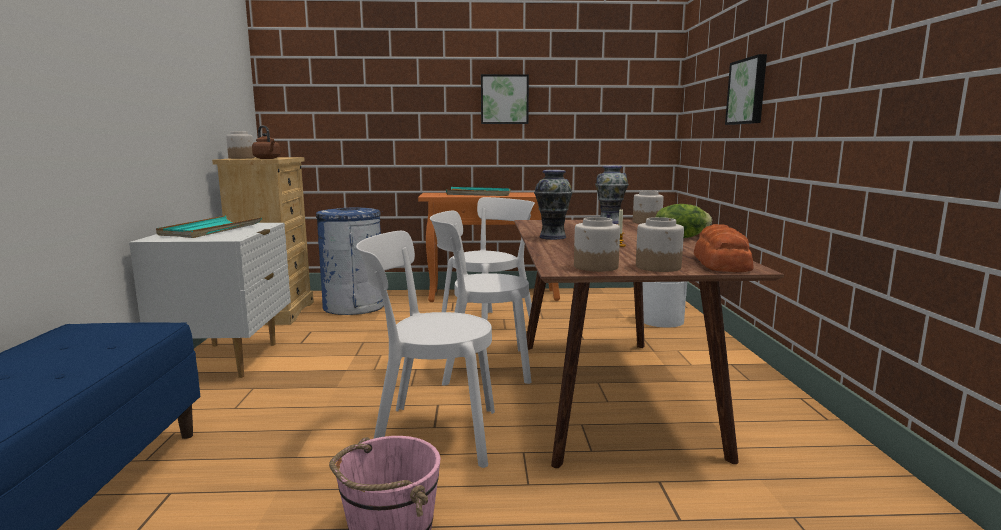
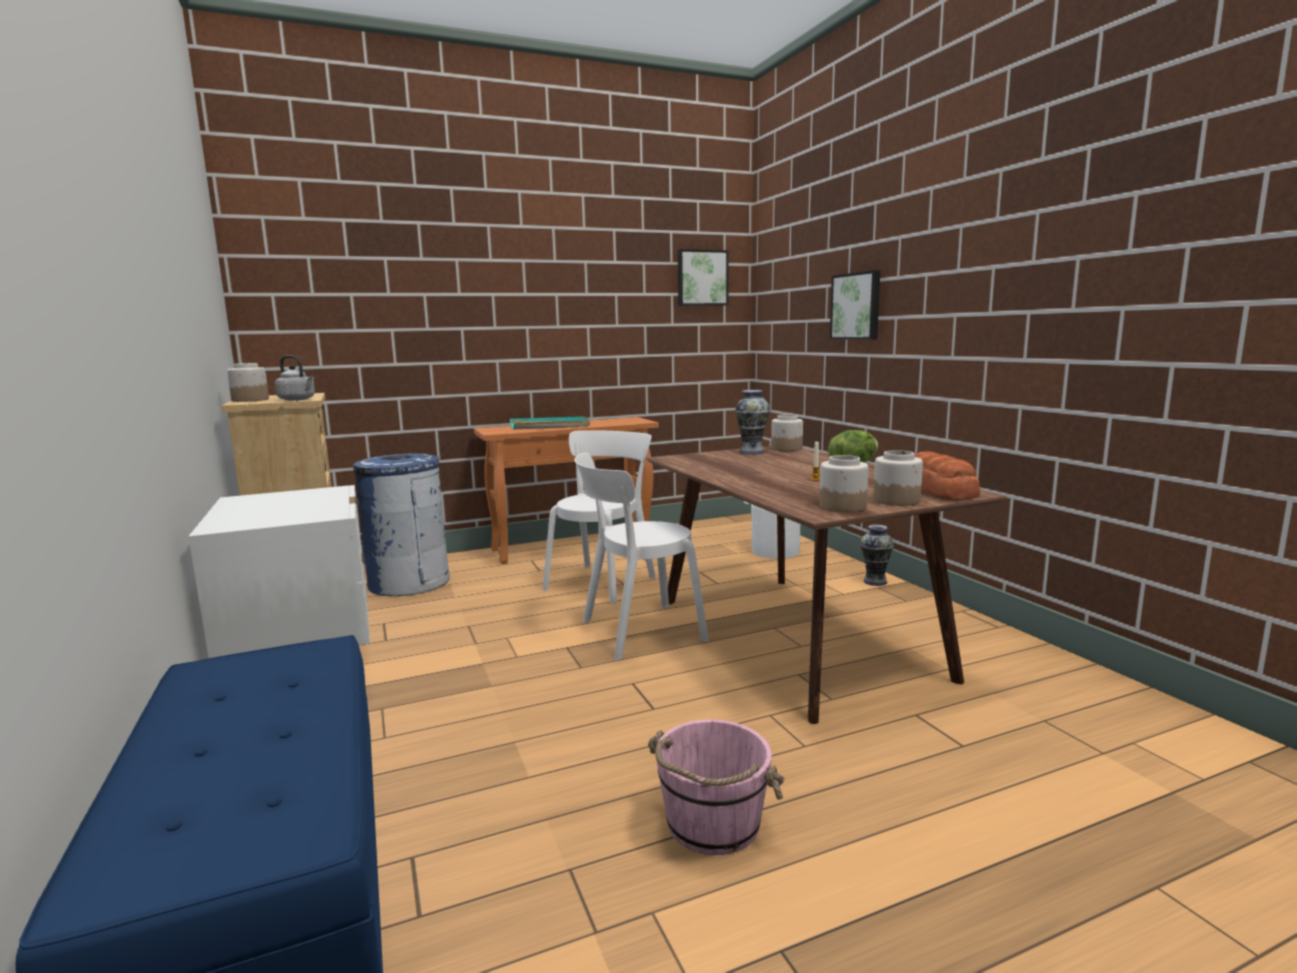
camera: 20 degrees left, 0 degrees up
turquoise tray [156,215,262,238] -> none
brown kettle [252,126,280,159] -> grey kettle [275,355,315,401]
white chair [356,231,495,468] -> none
picture [481,74,529,124] -> picture moved to [678,249,729,306]
vase [534,170,573,240] -> vase moved to [860,525,894,586]

